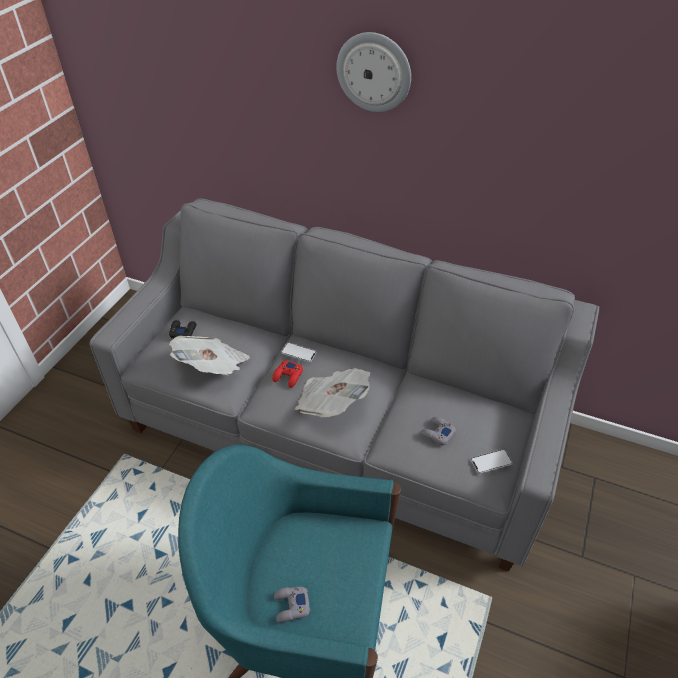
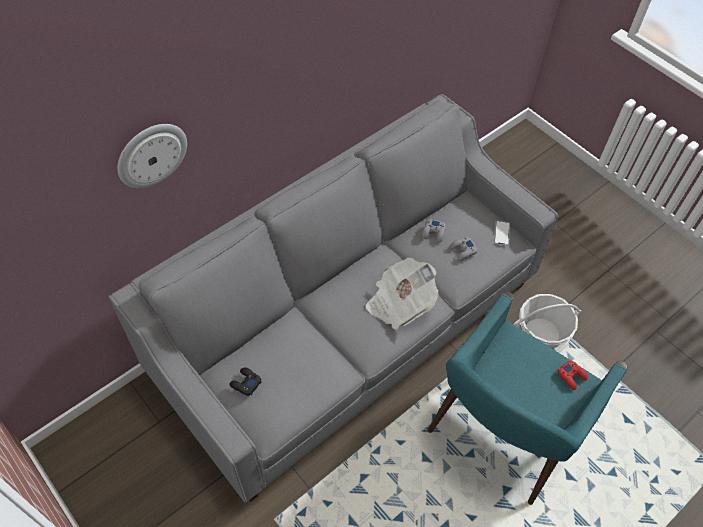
camera: 65 degrees left, 10 degrees up
newspaper [169,336,250,375] -> none
red game controller [272,360,303,388] -> red game controller moved to [557,360,588,390]
grey game controller [274,587,310,623] -> grey game controller moved to [422,219,446,243]
phone [281,342,317,362] -> none
wall clock [336,32,411,112] -> wall clock moved to [117,124,187,188]
none -> basket [517,294,581,349]

